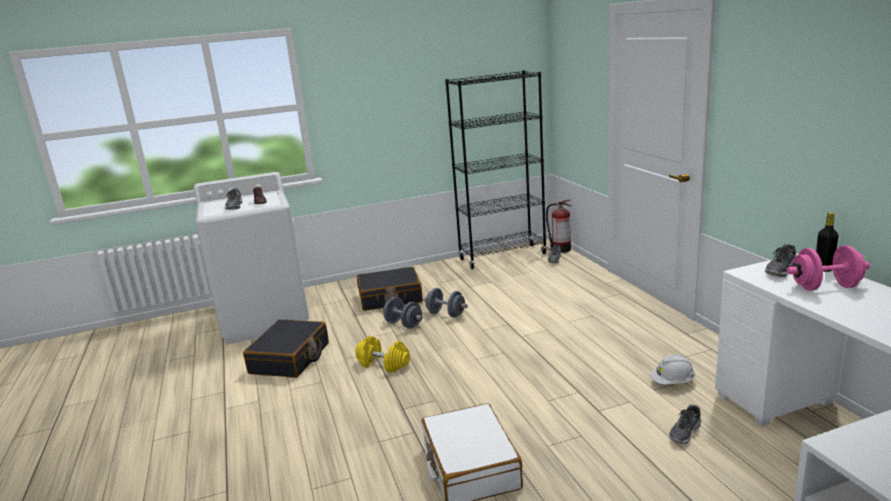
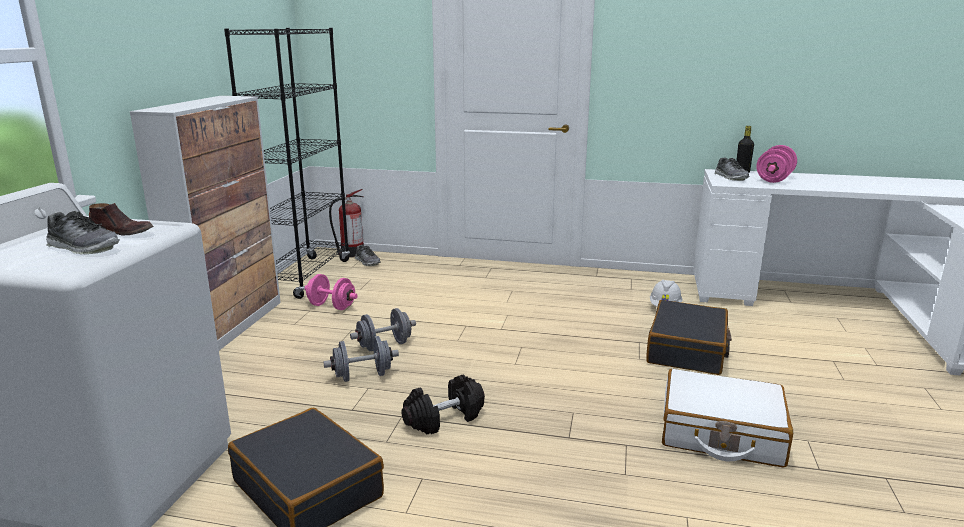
camera: 60 degrees left, 0 degrees up
yellow dumbbell [355,336,410,373] -> black dumbbell [401,375,485,435]
black suitcase [357,267,423,311] -> black suitcase moved to [646,300,732,375]
shoe [669,405,701,444] -> none
none -> cabinet [130,96,281,350]
none -> pink dumbbell [305,274,358,310]

